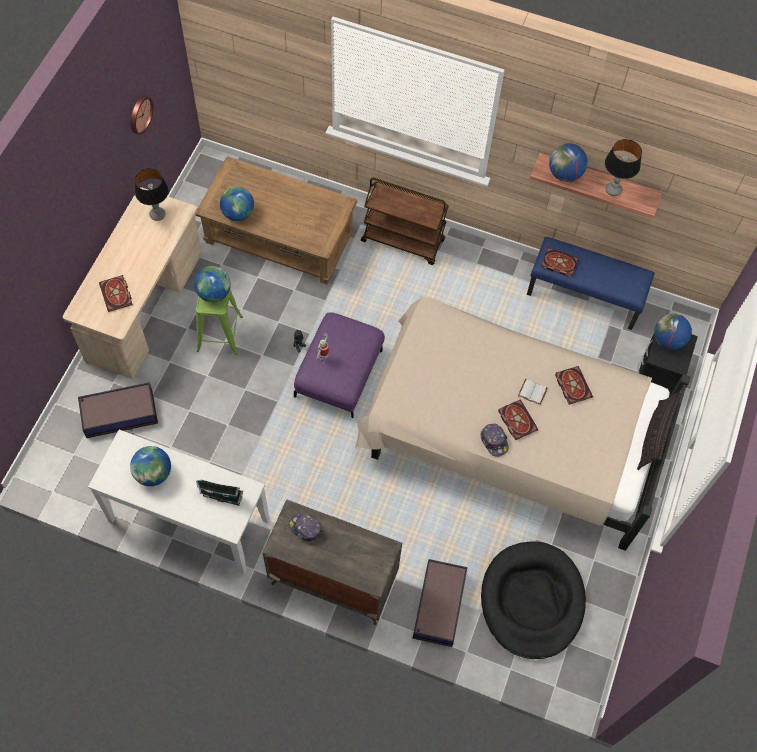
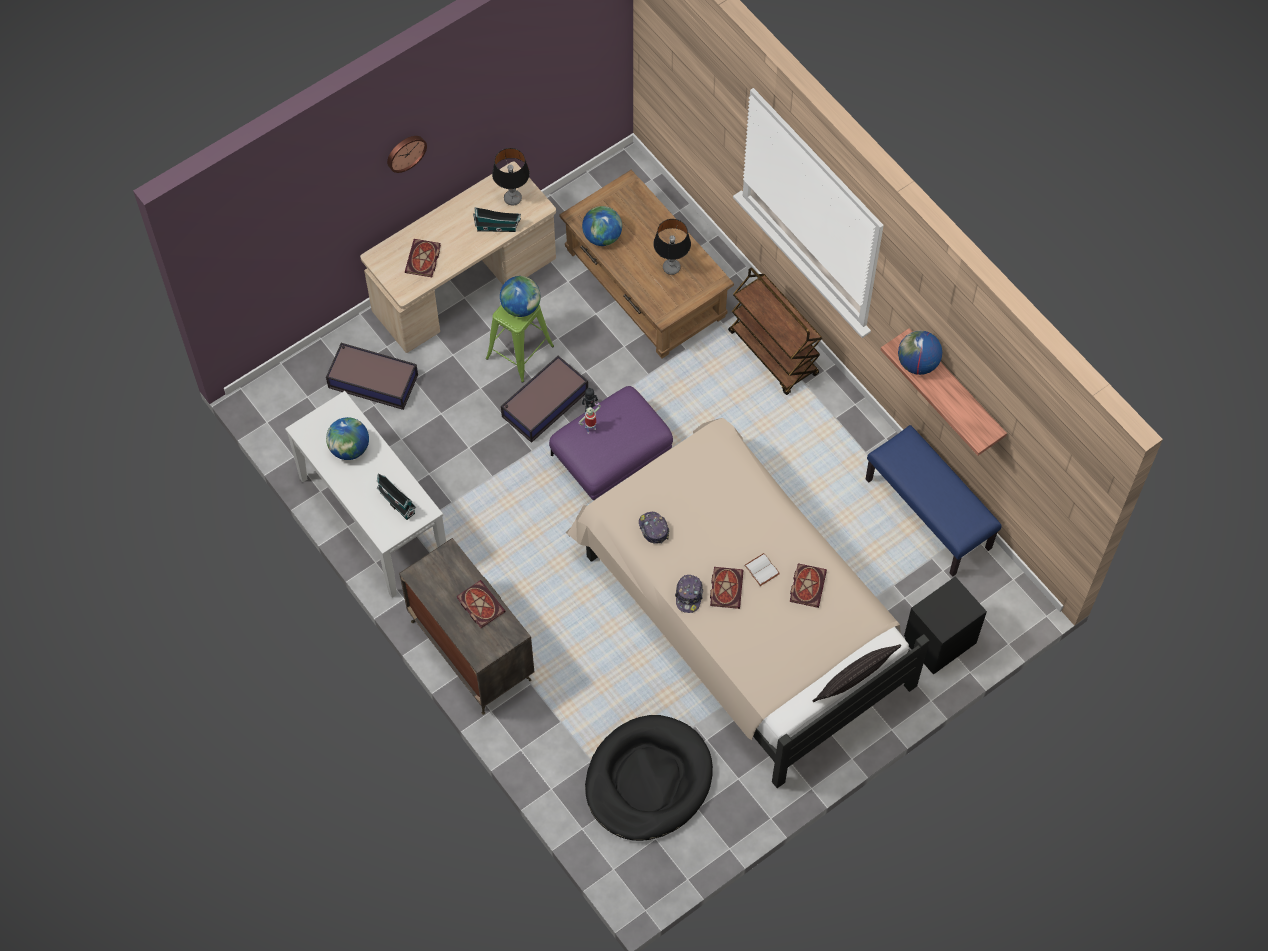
camera: 35 degrees right, 0 degrees up
wall clock [131,96,153,135] -> wall clock moved to [387,136,427,173]
cap [289,513,323,541] -> cap moved to [639,512,669,544]
storage box [413,559,467,647] -> storage box moved to [501,356,588,443]
book [541,247,579,277] -> book moved to [457,580,505,628]
table lamp [605,139,642,196] -> table lamp moved to [653,219,691,275]
globe [654,314,692,350] -> none
none -> toy house [473,207,521,232]

